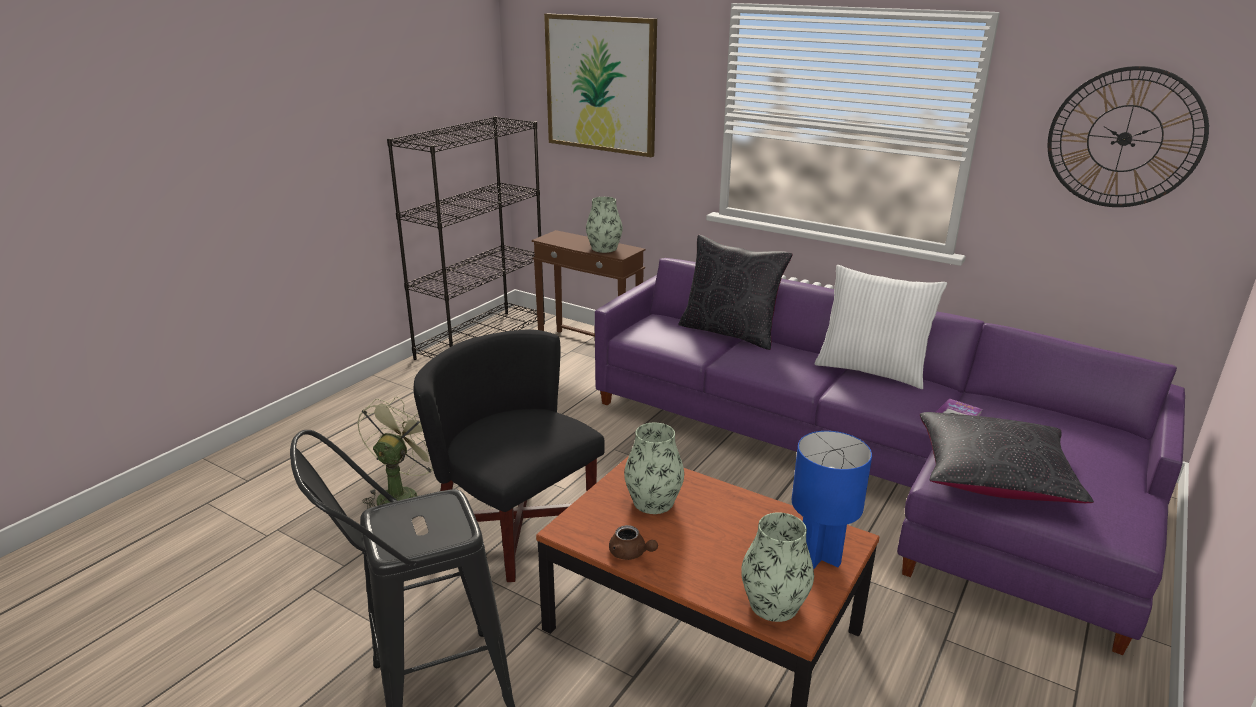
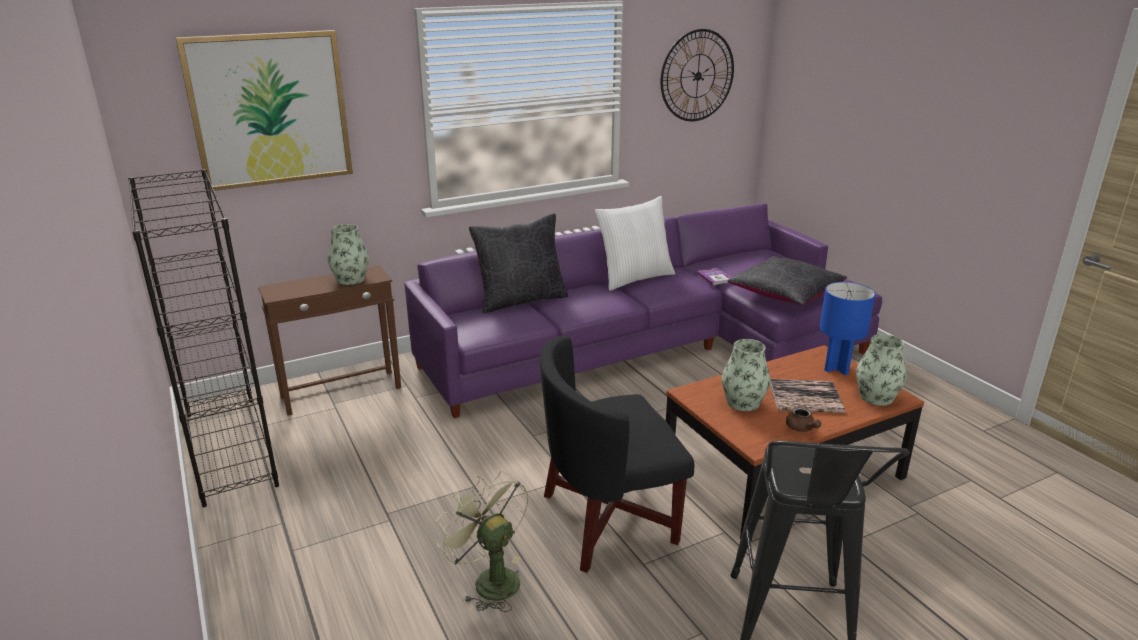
camera: 60 degrees left, 0 degrees up
brown teapot [609,525,658,560] -> brown teapot turned 90 degrees clockwise [786,407,821,432]
none -> book [770,379,845,413]

